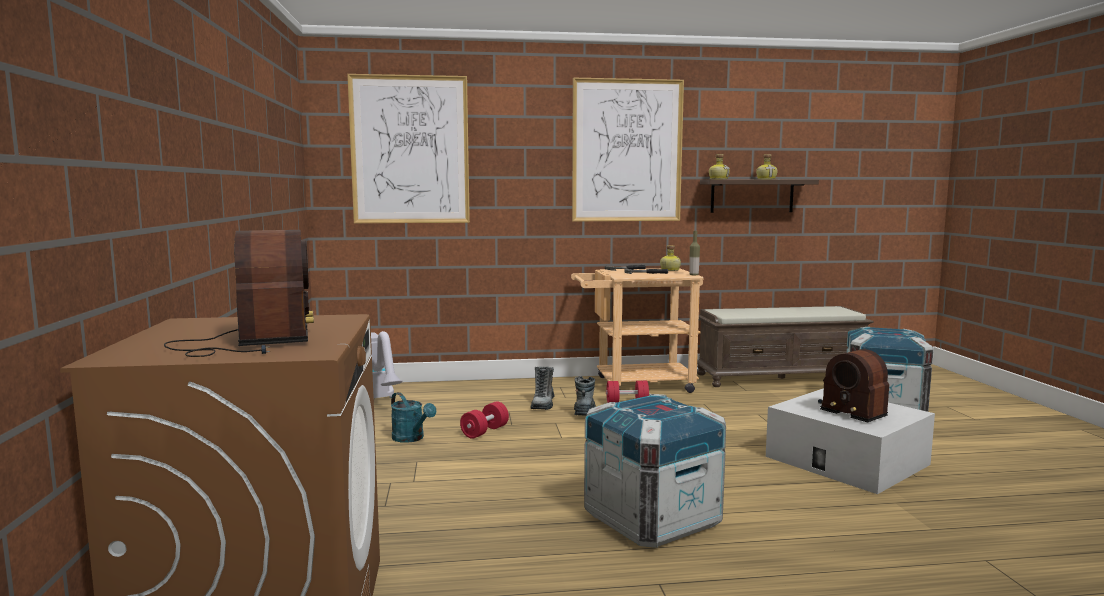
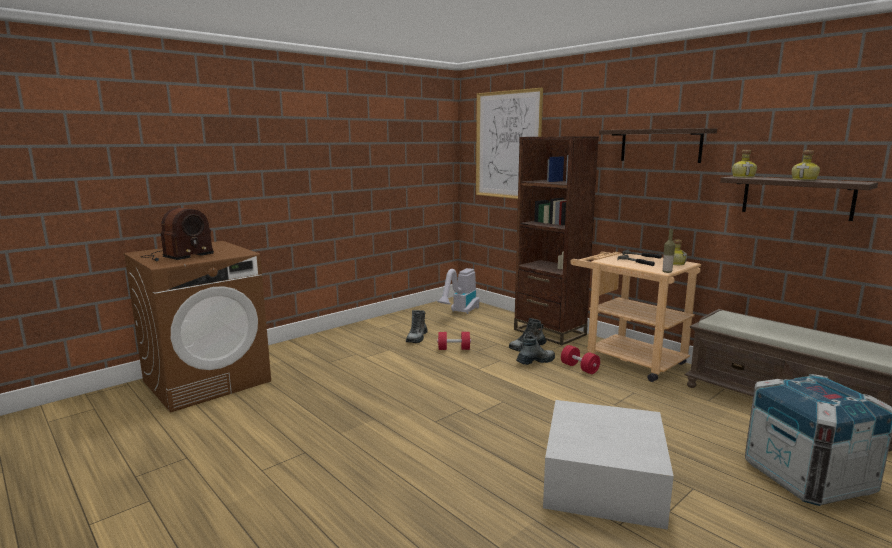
camera: 55 degrees right, 5 degrees up
turquoise watering can [391,392,436,443] -> boot [406,310,428,343]
picture [572,78,684,221] -> shelf [599,128,717,163]
crate [584,394,726,548] -> none
radio [818,349,889,422] -> none
none -> brown bookcase [514,137,599,345]

